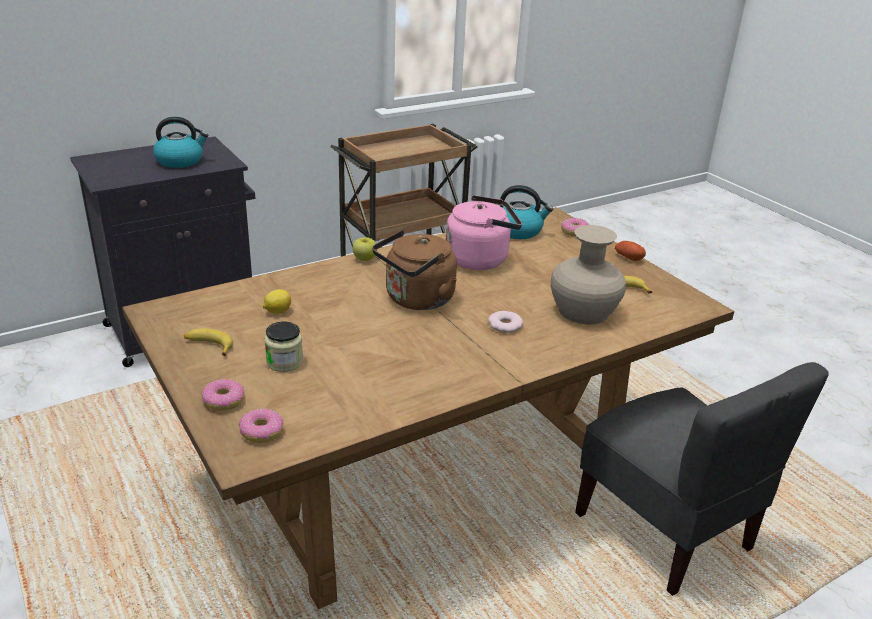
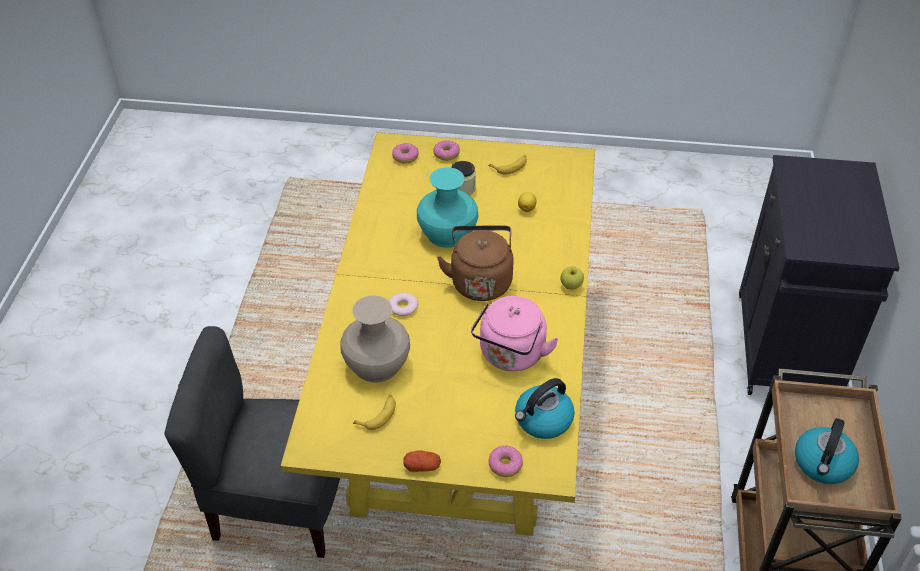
camera: 130 degrees right, 15 degrees up
brown dining table [122,207,734,609] -> yellow dining table [281,132,595,536]
kettle [153,117,209,168] -> kettle moved to [795,418,859,484]
none -> turquoise vase [417,167,478,248]

